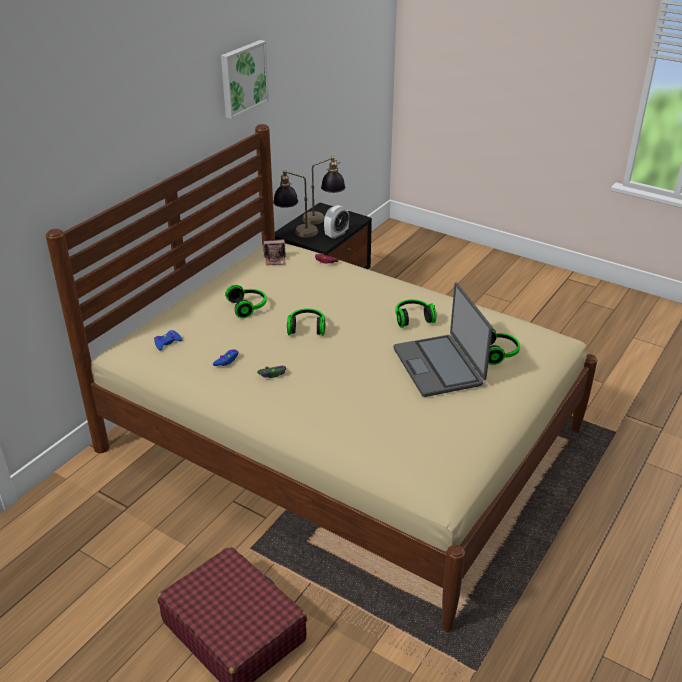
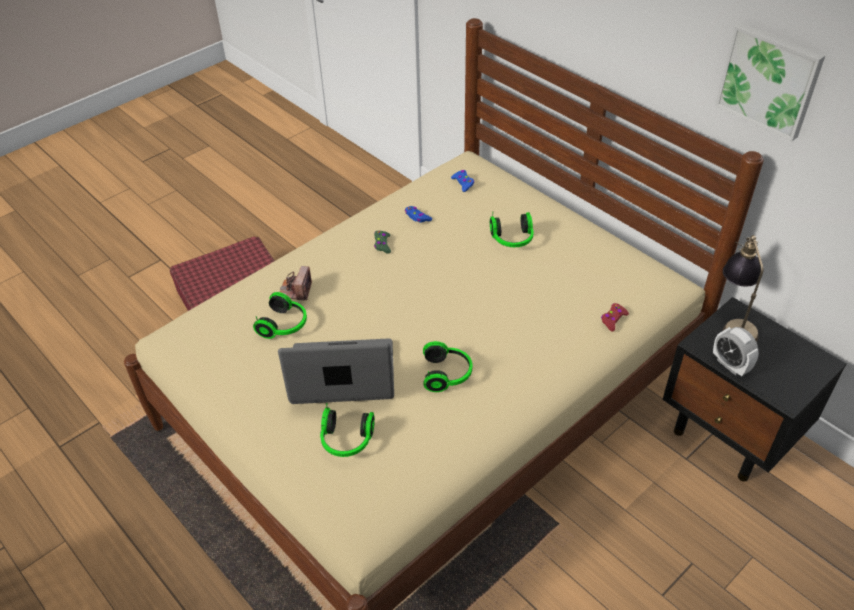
camera: 105 degrees right, 10 degrees up
camera [263,239,286,265] -> camera moved to [280,266,312,301]
headphones [287,308,325,336] -> headphones moved to [253,292,307,339]
table lamp [302,156,345,224] -> none

